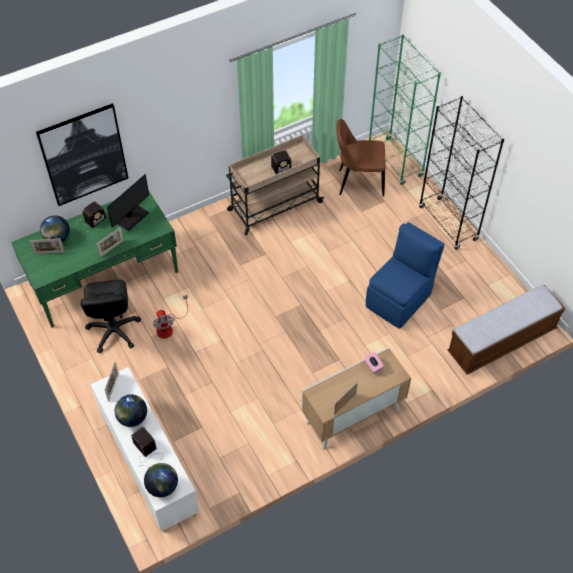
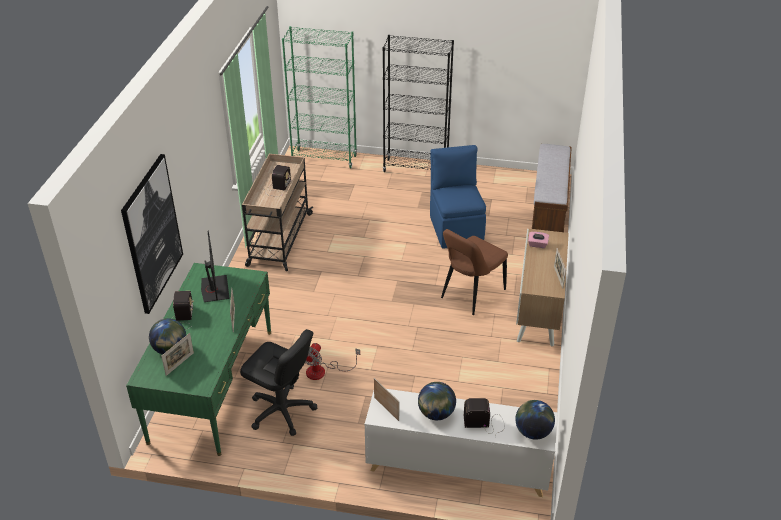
camera: 50 degrees left, 15 degrees down
fan [153,295,188,338] -> fan turned 90 degrees clockwise [305,343,360,380]
brown chair [336,119,386,197] -> brown chair moved to [441,229,508,315]

